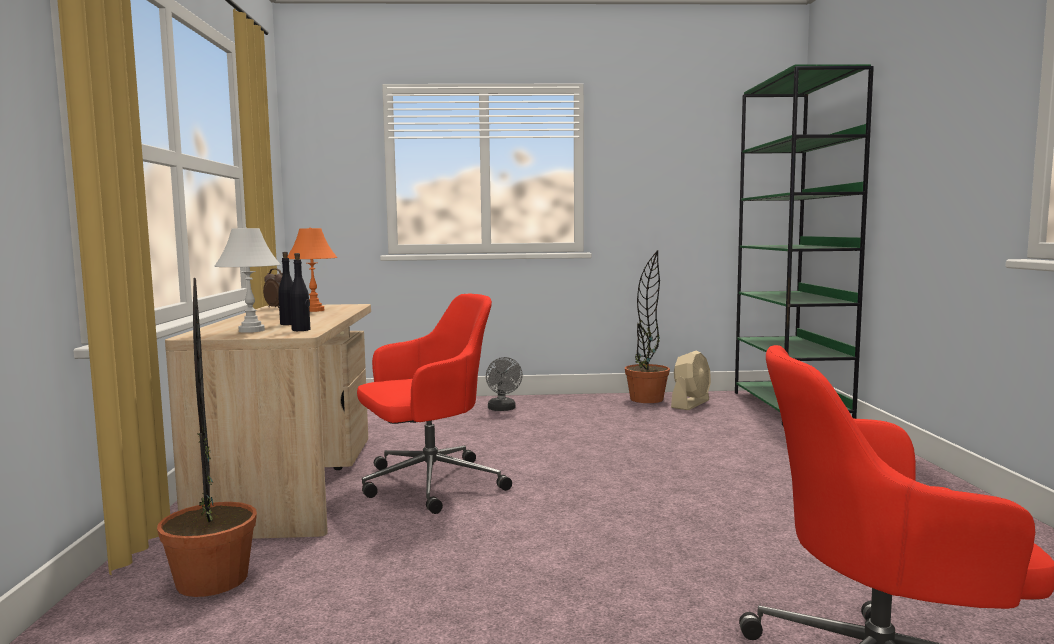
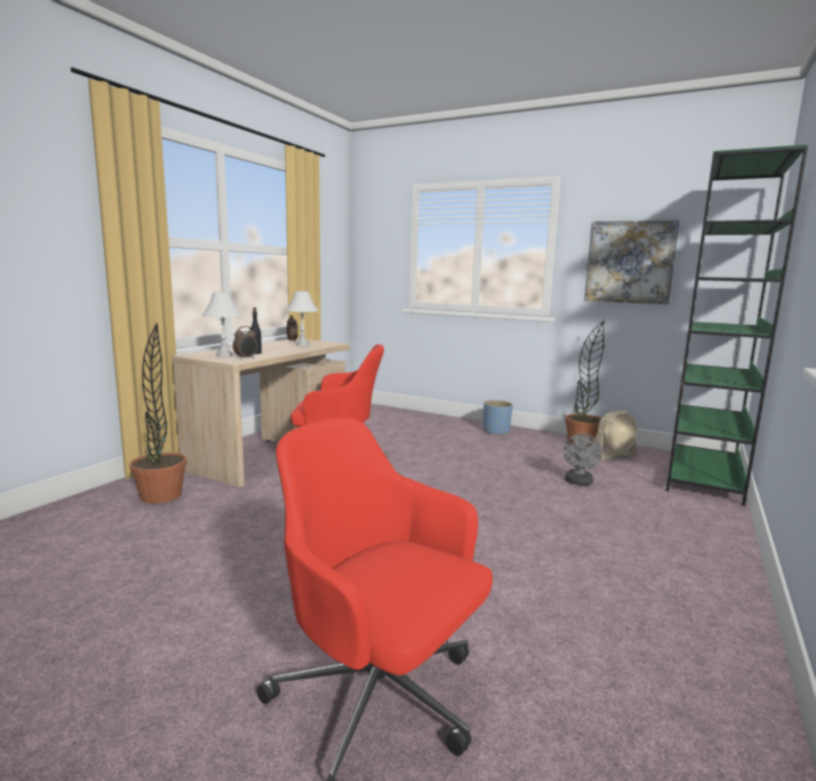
camera: 30 degrees right, 5 degrees up
orange table lamp [288,228,337,312] -> white table lamp [285,291,318,346]
black bottle [290,253,310,331] -> alarm clock [233,326,257,359]
grey fan [486,357,523,411] -> grey fan moved to [563,434,602,486]
none -> blue planter [483,400,513,435]
none -> picture [584,220,680,305]

